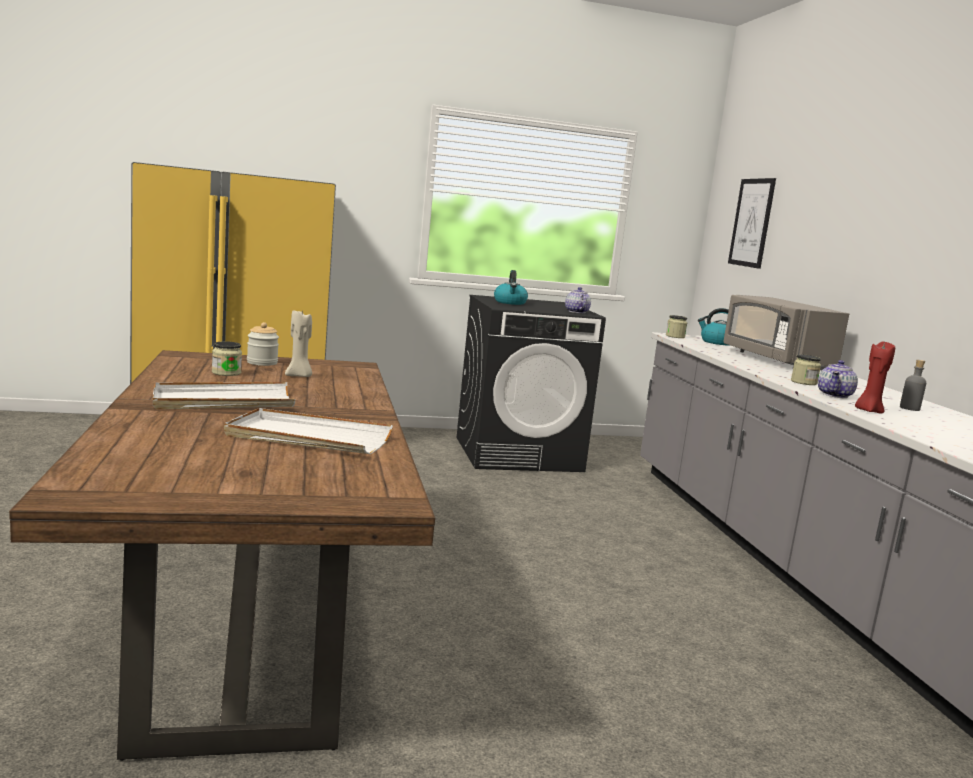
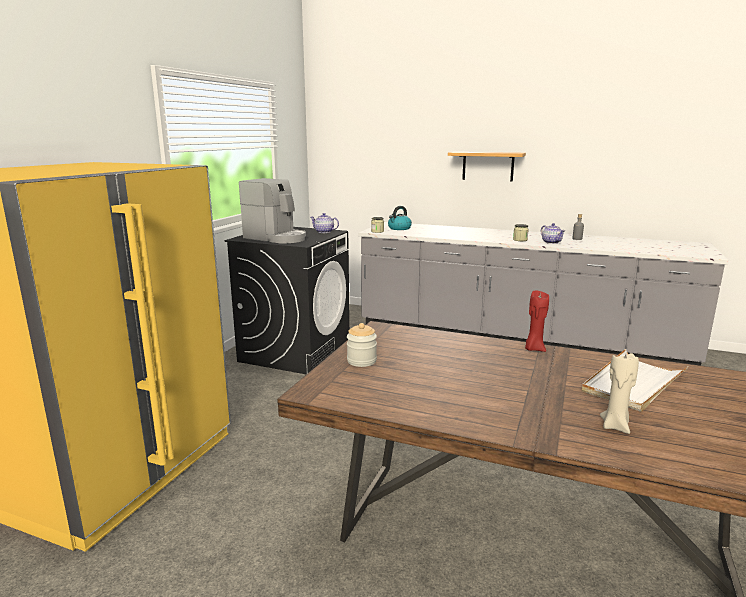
camera: 55 degrees left, 5 degrees up
white tray [153,382,296,409] -> none
jar [212,341,242,376] -> none
beige candle [285,308,312,377] -> beige candle moved to [600,353,639,434]
kettle [494,270,528,305] -> coffee machine [239,178,306,244]
grey microwave [723,295,849,370] -> none
picture [728,178,776,269] -> none
red candle [855,342,895,413] -> red candle moved to [525,290,549,352]
none -> shelf [448,152,526,181]

